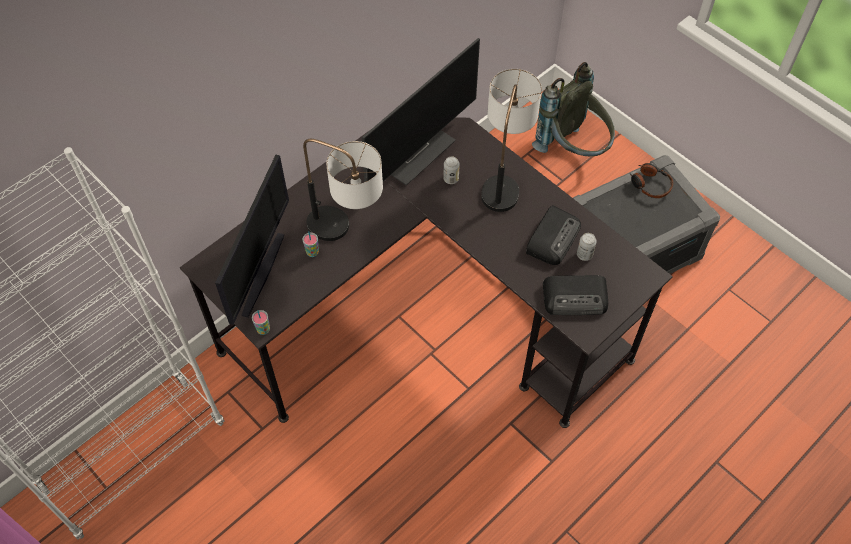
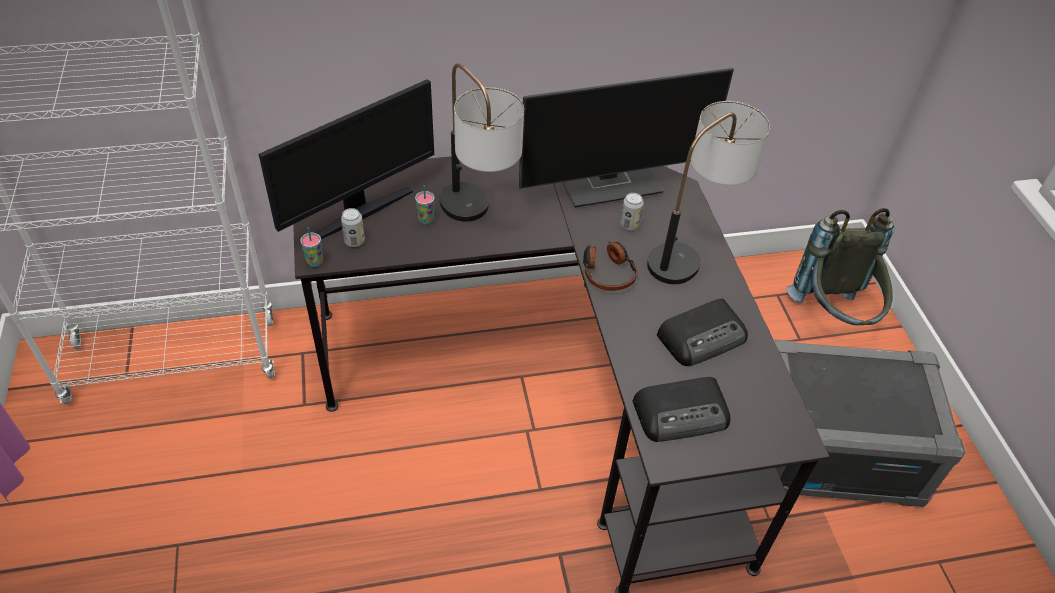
camera: 30 degrees right, 10 degrees down
radio [543,275,608,315] -> radio turned 45 degrees counterclockwise [633,377,730,442]
can [577,233,597,261] -> can moved to [341,208,365,247]
headphones [630,163,673,198] -> headphones moved to [583,241,637,291]

